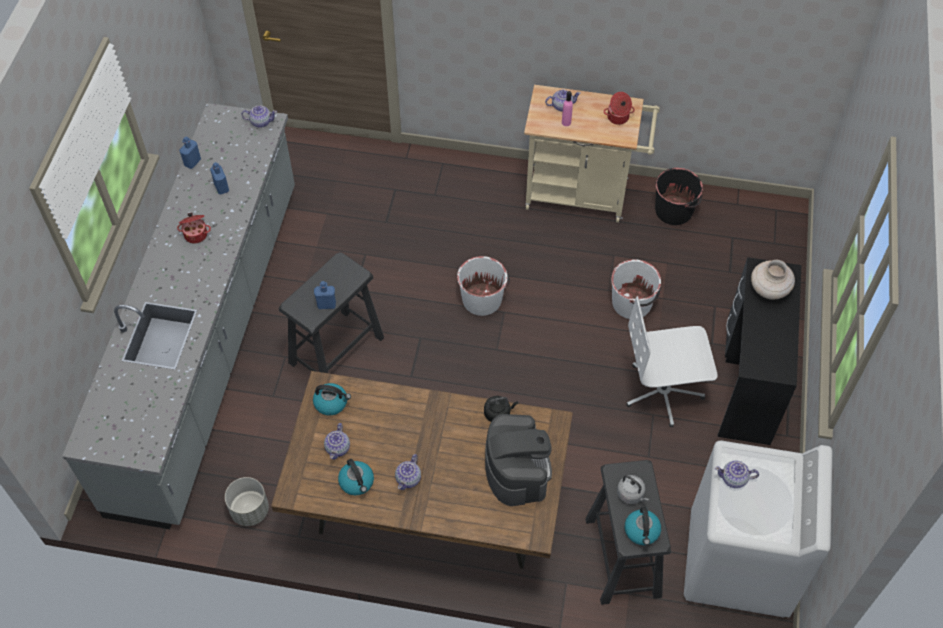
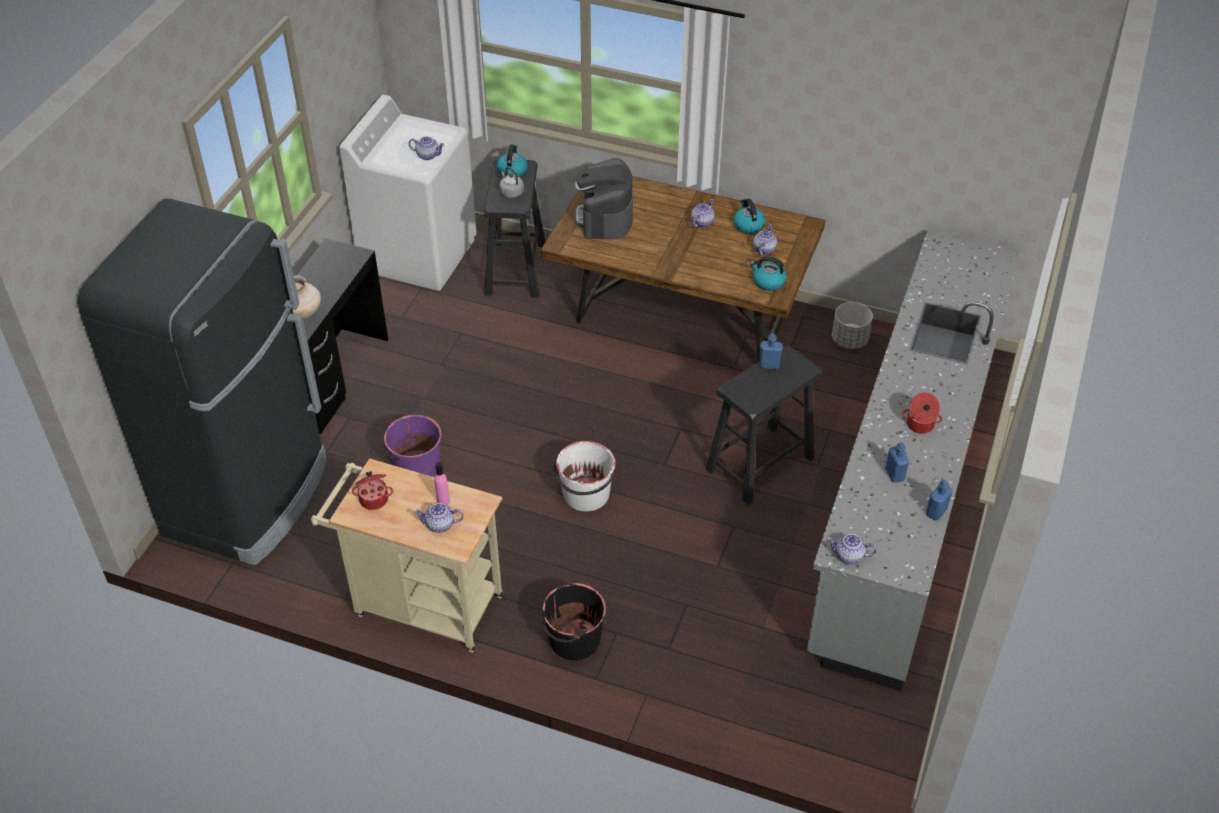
camera: 170 degrees left, 10 degrees down
black kettle [484,396,518,422] -> none
white bucket [611,259,661,319] -> purple bucket [384,415,442,477]
white office chair [626,296,718,427] -> none
black bucket [655,168,703,225] -> black bucket moved to [541,583,606,660]
none -> black fridge [78,199,327,566]

